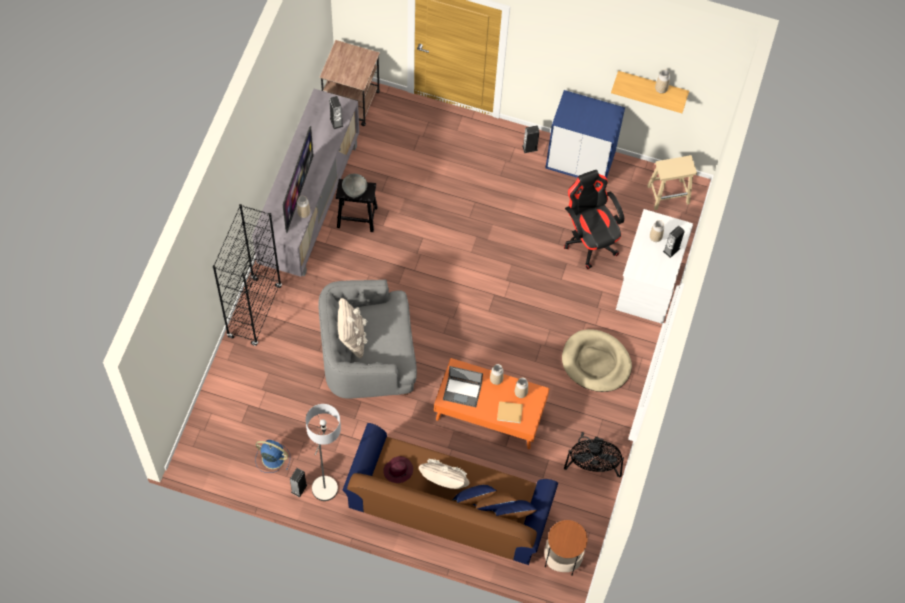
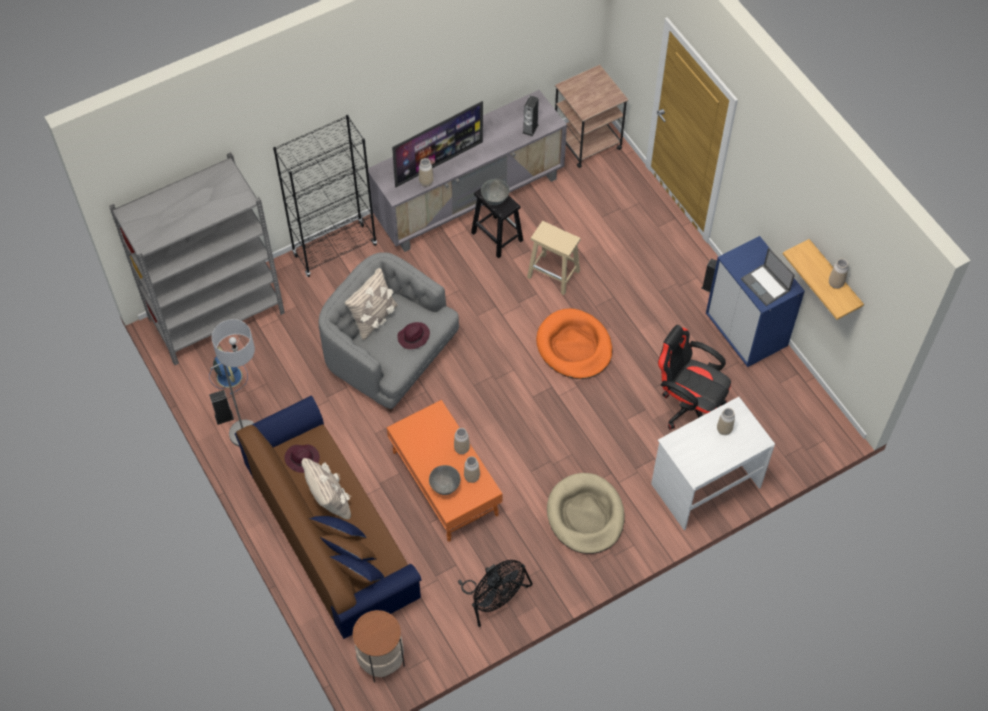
camera: 45 degrees right, 5 degrees down
laptop [443,366,483,407] -> laptop moved to [741,248,795,306]
beige book [497,401,523,423] -> grey bowl [429,465,460,495]
black office chair [564,170,624,269] -> black office chair turned 75 degrees counterclockwise [658,325,731,430]
black fan [564,432,624,477] -> black fan turned 90 degrees counterclockwise [458,560,533,627]
beige stool [647,155,697,210] -> beige stool moved to [527,221,581,295]
speaker [663,226,685,258] -> none
none -> grey bookcase [109,152,285,365]
none -> purple hat [398,322,430,349]
none -> orange dog bed [536,308,612,379]

